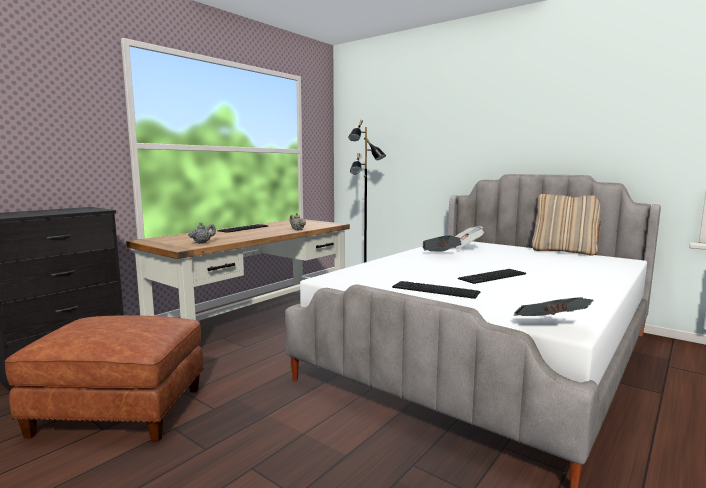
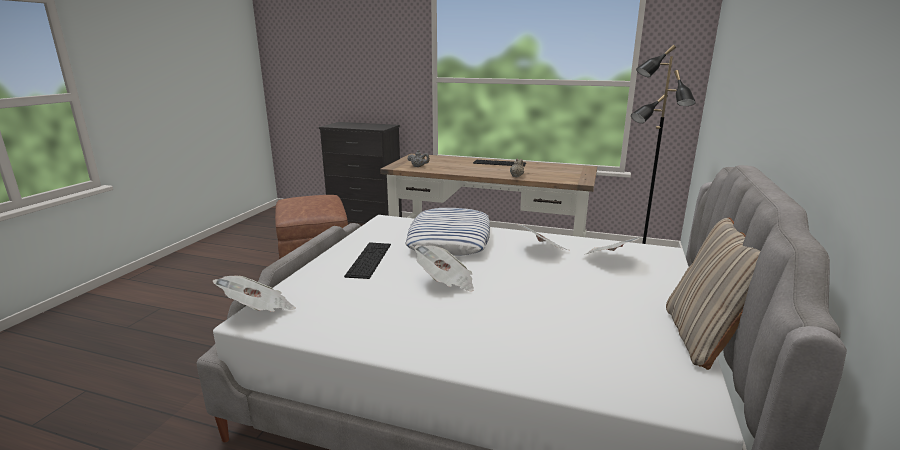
camera: 70 degrees right, 10 degrees up
keyboard [458,269,526,284] -> newspaper [414,245,474,291]
none -> pillow [405,208,490,256]

